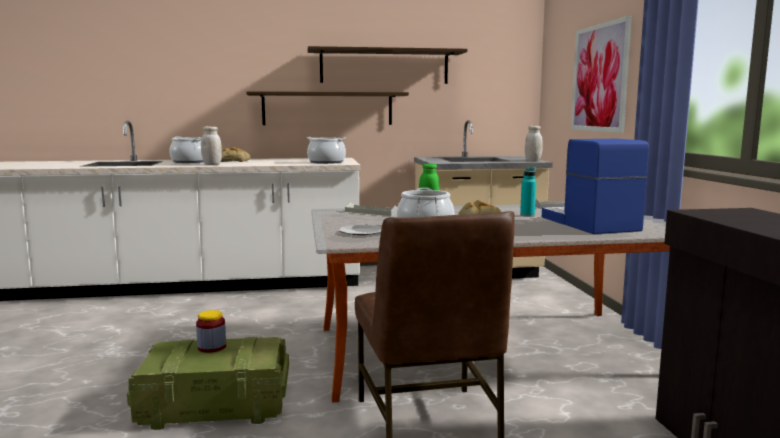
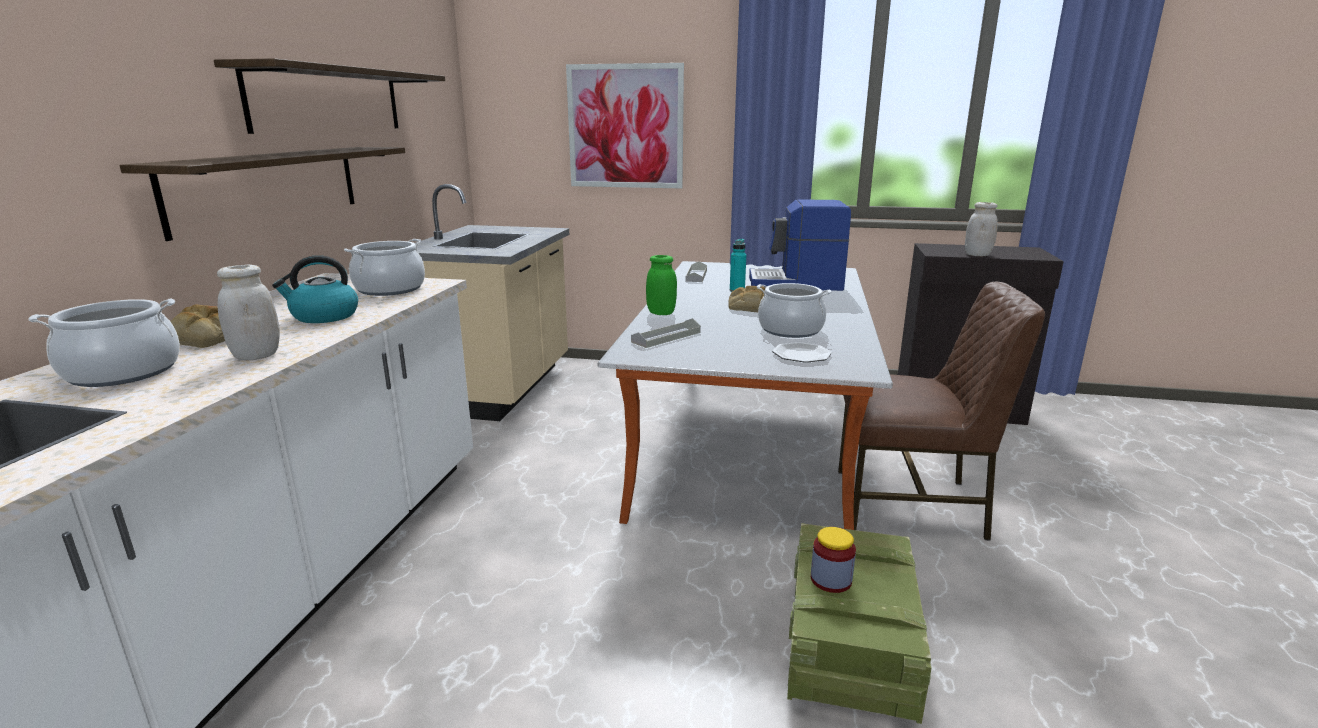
camera: 70 degrees left, 10 degrees up
white jar [525,126,543,161] -> white jar moved to [965,202,998,256]
none -> kettle [272,255,358,323]

